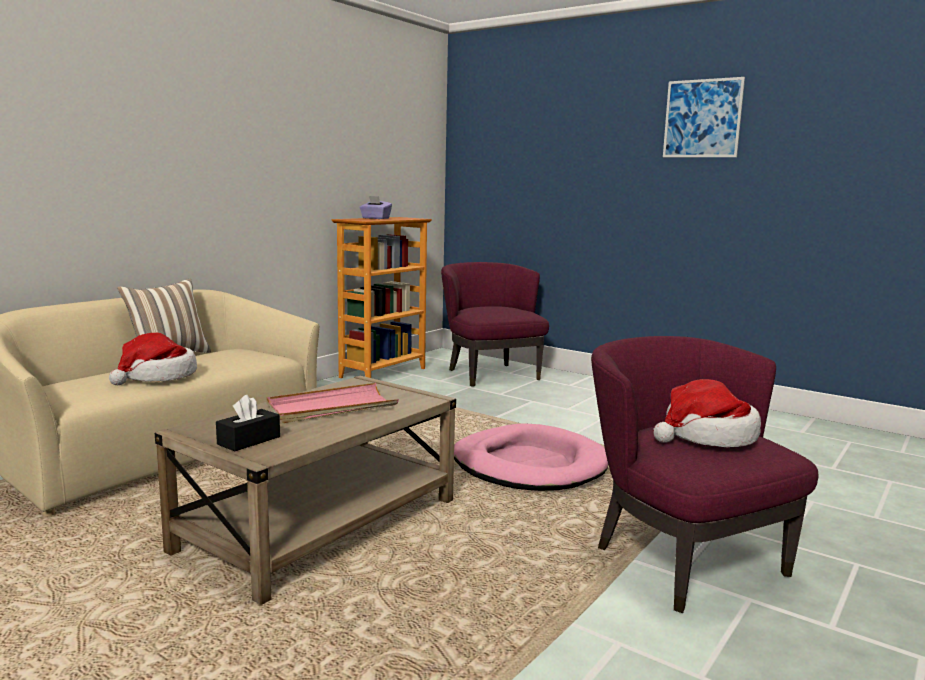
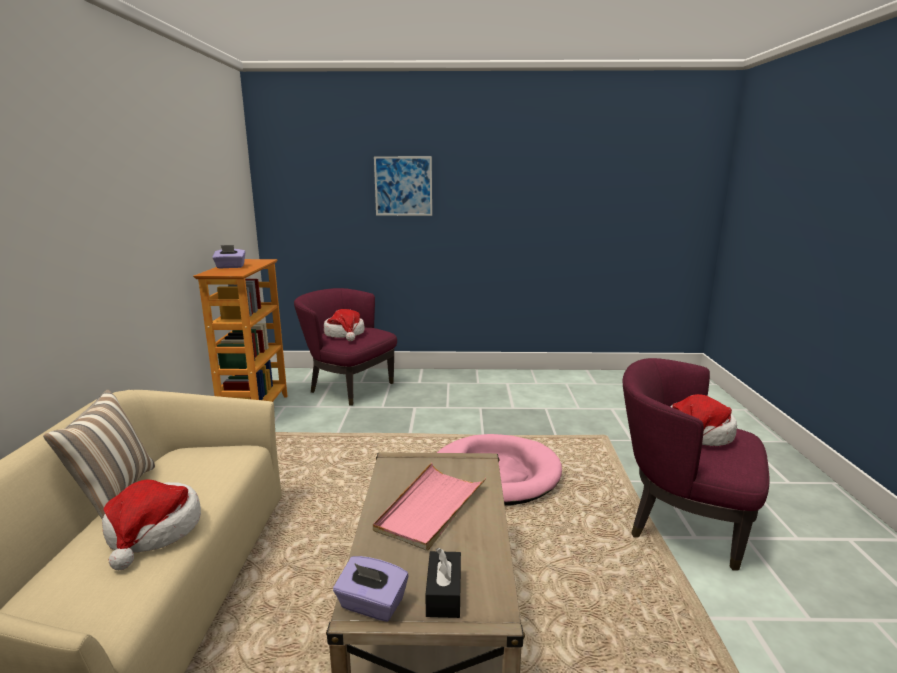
camera: 35 degrees left, 5 degrees up
picture [663,77,745,157] -> picture moved to [374,156,432,216]
none -> hat [324,309,365,341]
none -> purple tissue box [333,556,408,622]

